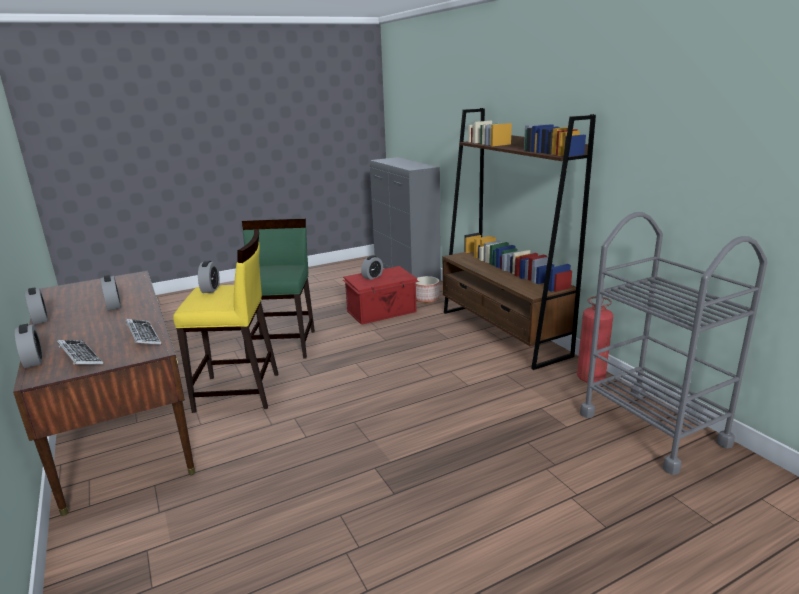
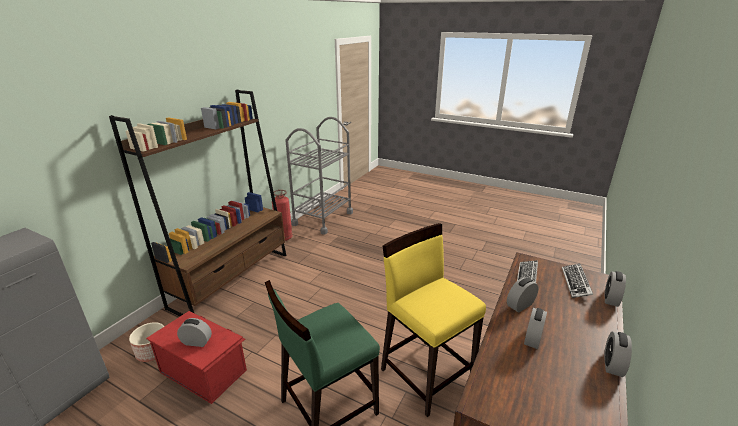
camera: 125 degrees left, 5 degrees up
alarm clock [198,261,220,293] -> alarm clock moved to [507,277,538,313]

